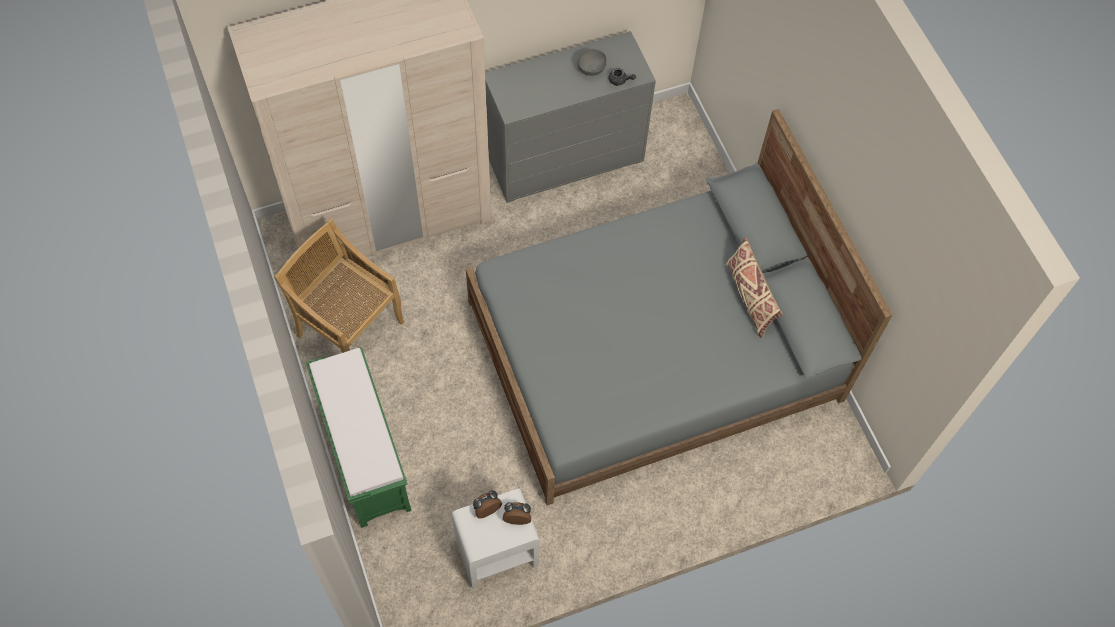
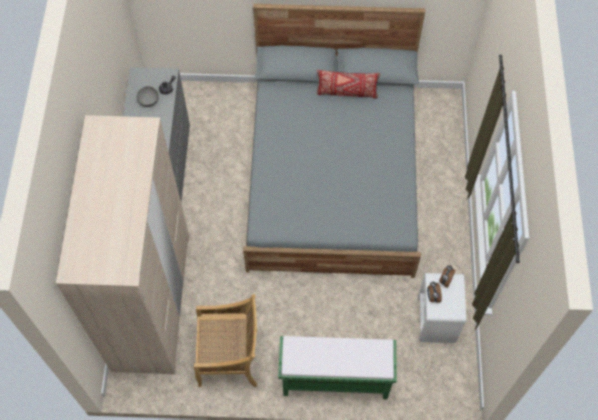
camera: 65 degrees left, 0 degrees up
beige chair [274,219,404,353] -> beige chair turned 150 degrees counterclockwise [194,294,257,387]
beige pillow [726,237,782,338] -> red pillow [317,70,380,99]

